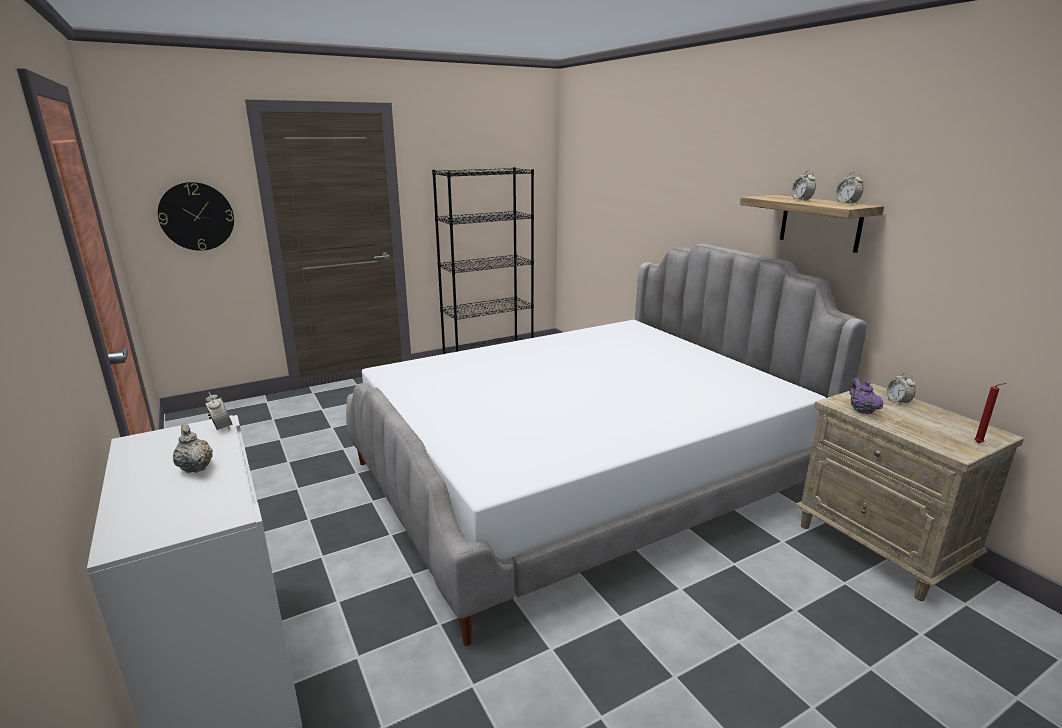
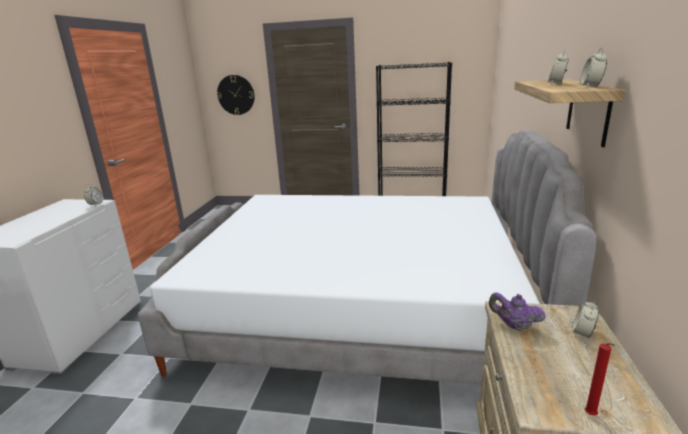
camera: 40 degrees right, 0 degrees up
beige teapot [173,424,213,473] -> none
purple teapot [849,378,883,414] -> purple teapot turned 90 degrees counterclockwise [489,292,546,331]

